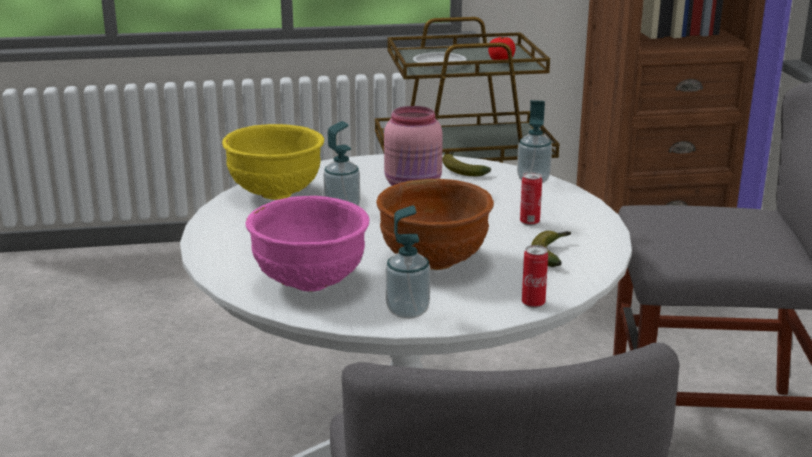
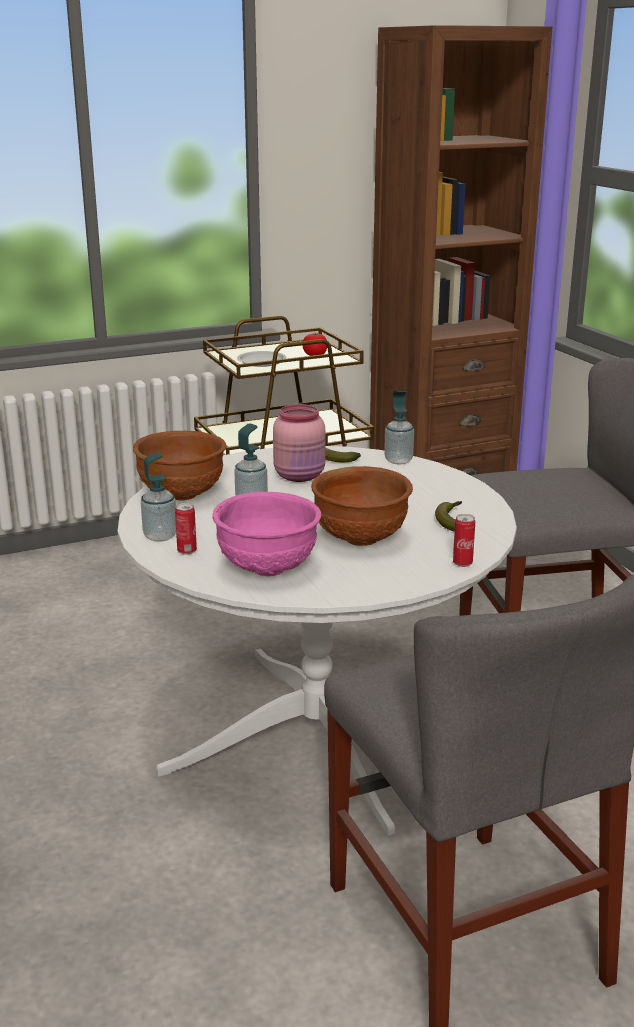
camera: 15 degrees left, 0 degrees up
yellow bowl [222,124,324,200] -> brown bowl [133,431,226,501]
soap dispenser [386,205,430,319] -> soap dispenser moved to [141,452,176,542]
can [520,172,542,226] -> can moved to [175,503,197,555]

